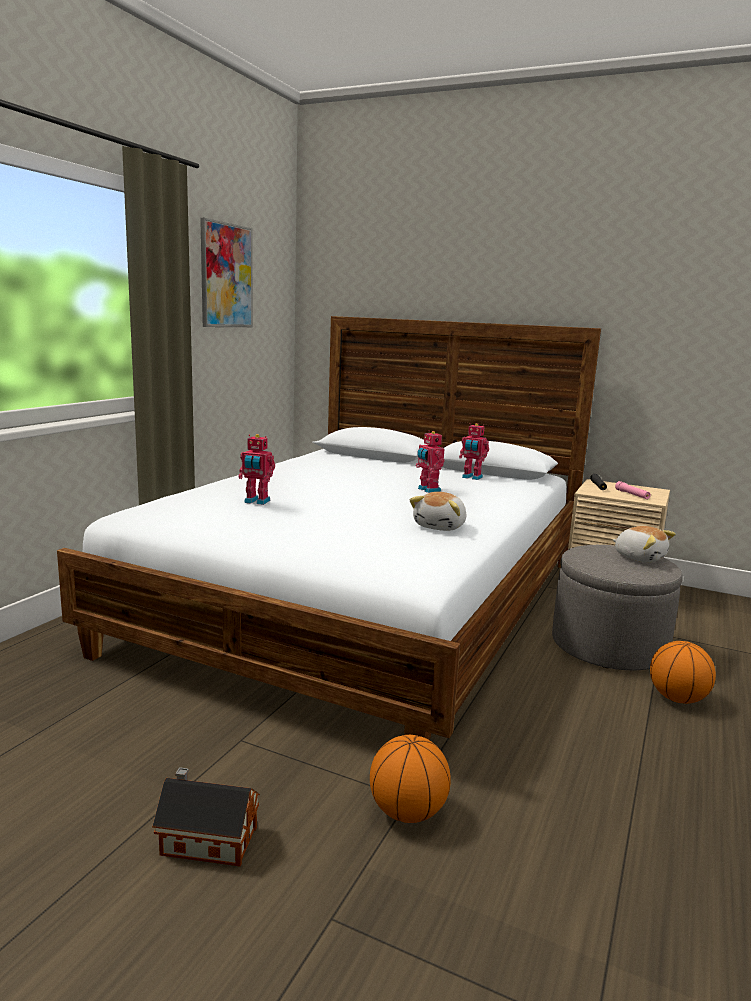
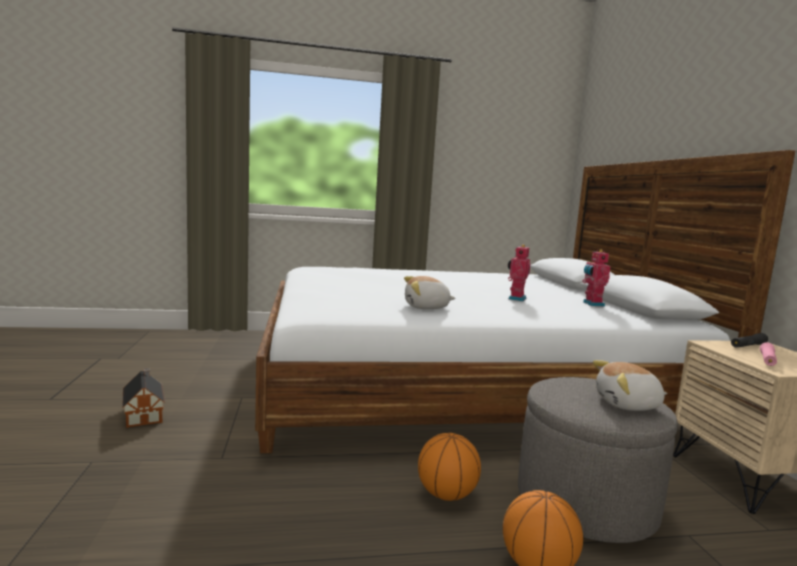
camera: 55 degrees right, 5 degrees down
picture [200,218,253,327] -> none
toy robot [239,434,275,505] -> none
basketball [370,735,451,823] -> basketball moved to [418,433,481,501]
plush toy [613,526,676,563] -> plush toy turned 75 degrees clockwise [593,360,667,411]

